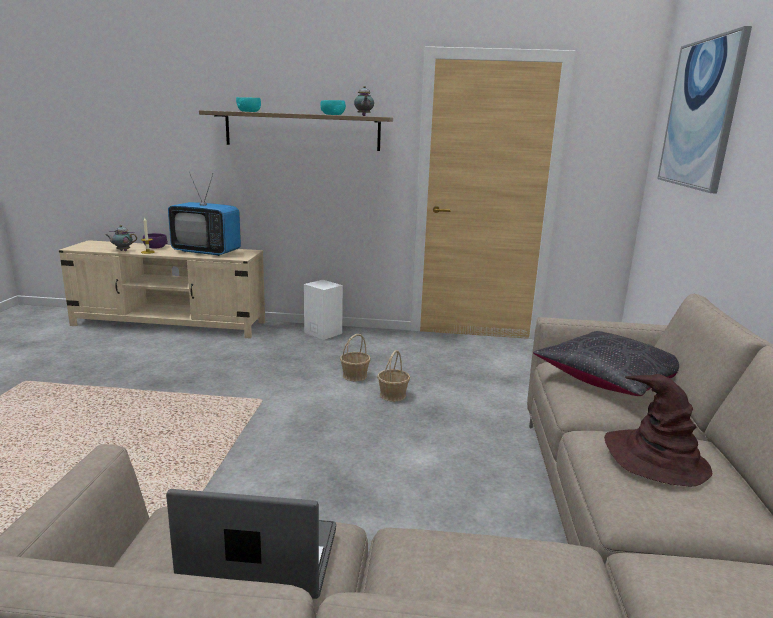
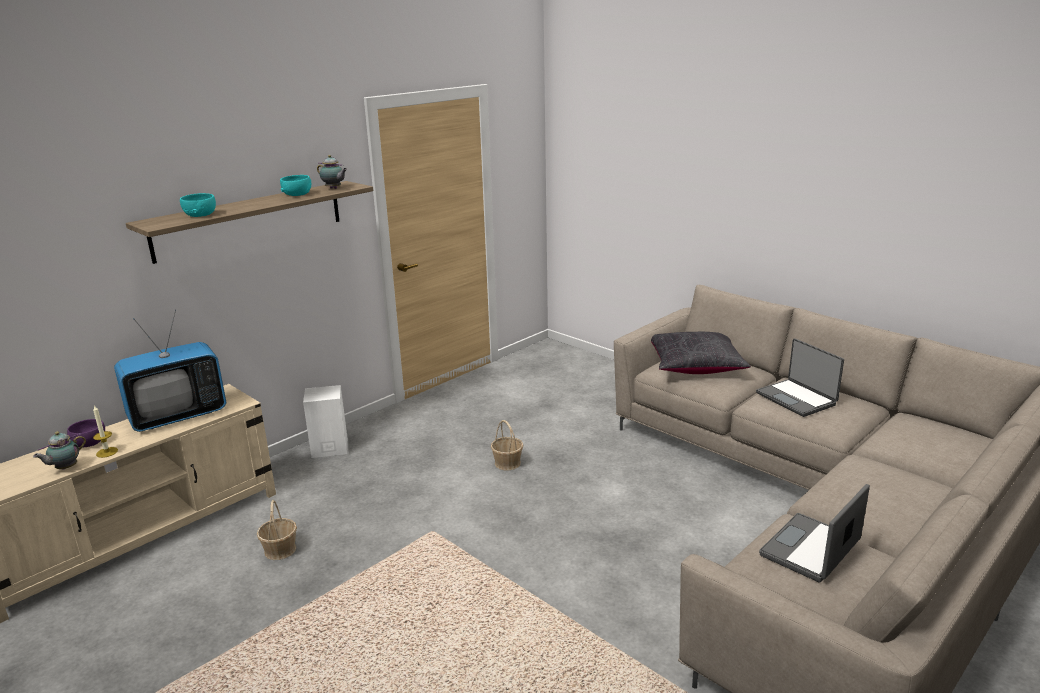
camera: 50 degrees left, 5 degrees up
basket [340,334,371,381] -> basket moved to [257,500,297,560]
brown hat [604,374,712,487] -> laptop [756,338,844,417]
picture [657,26,752,193] -> none

